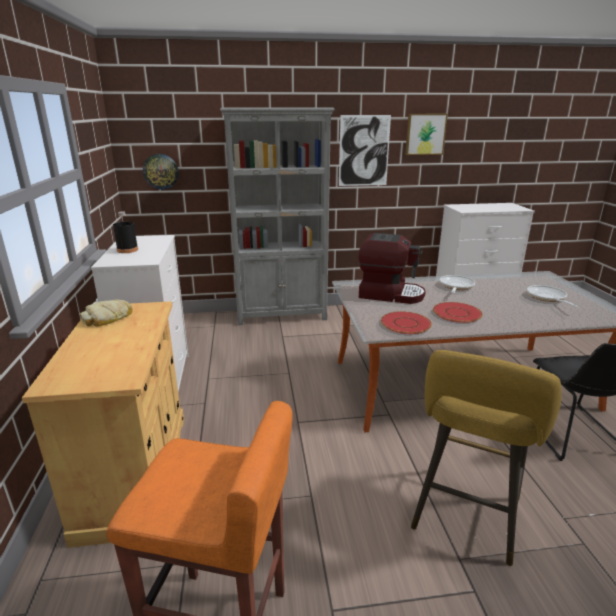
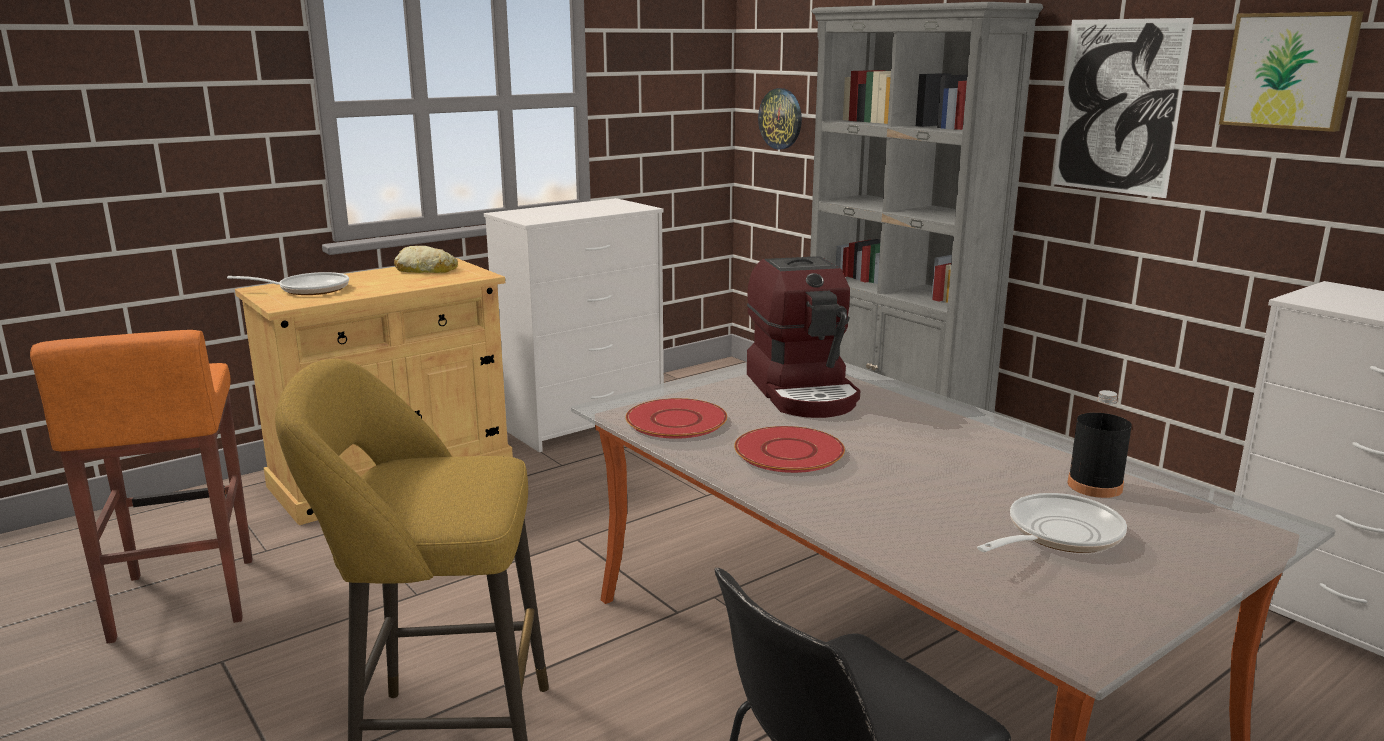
camera: 60 degrees right, 5 degrees down
black bottle [113,211,138,253] -> black bottle moved to [1067,390,1132,498]
frying pan [440,275,475,294] -> frying pan moved to [227,272,349,295]

